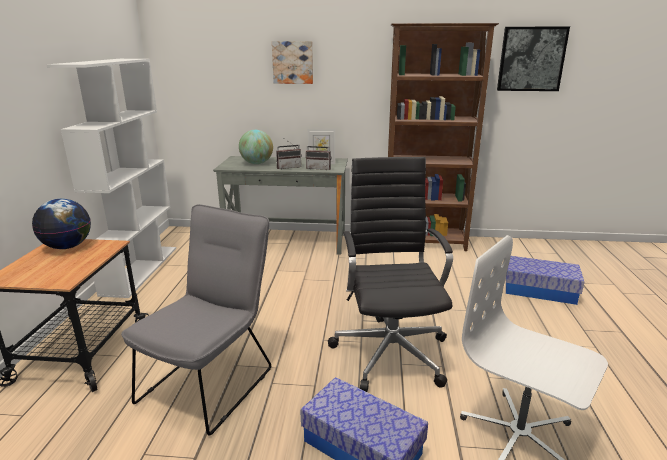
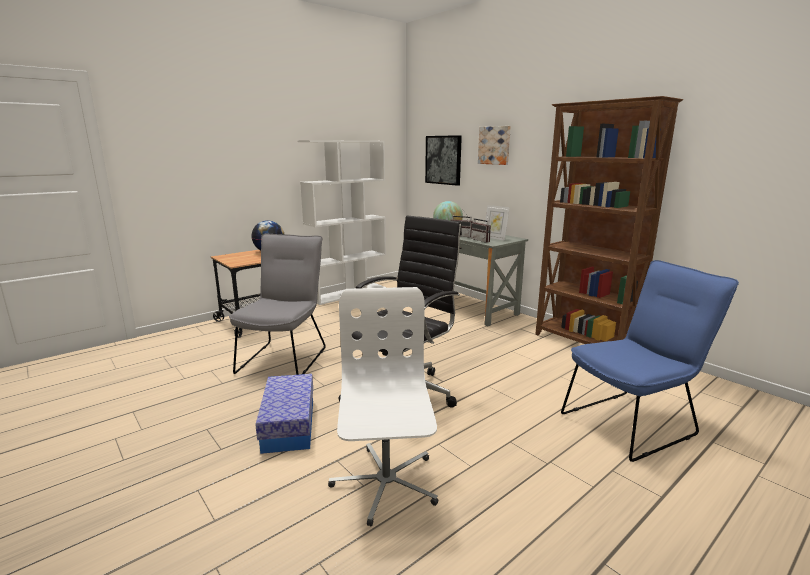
camera: 45 degrees right, 5 degrees down
grey chair [121,204,271,436] -> grey chair turned 60 degrees counterclockwise [229,233,326,375]
picture [497,27,570,91] -> picture moved to [425,135,462,186]
storage box [506,256,584,305] -> blue chair [561,260,739,462]

